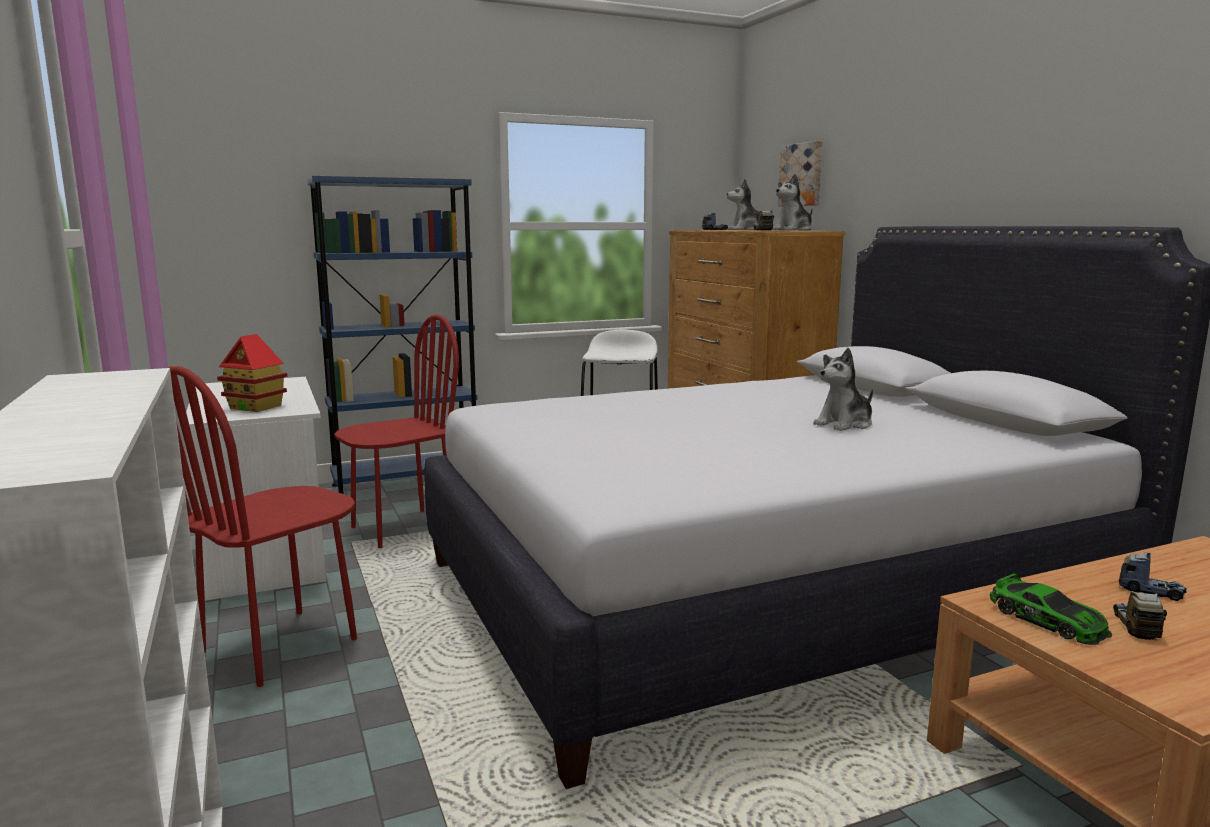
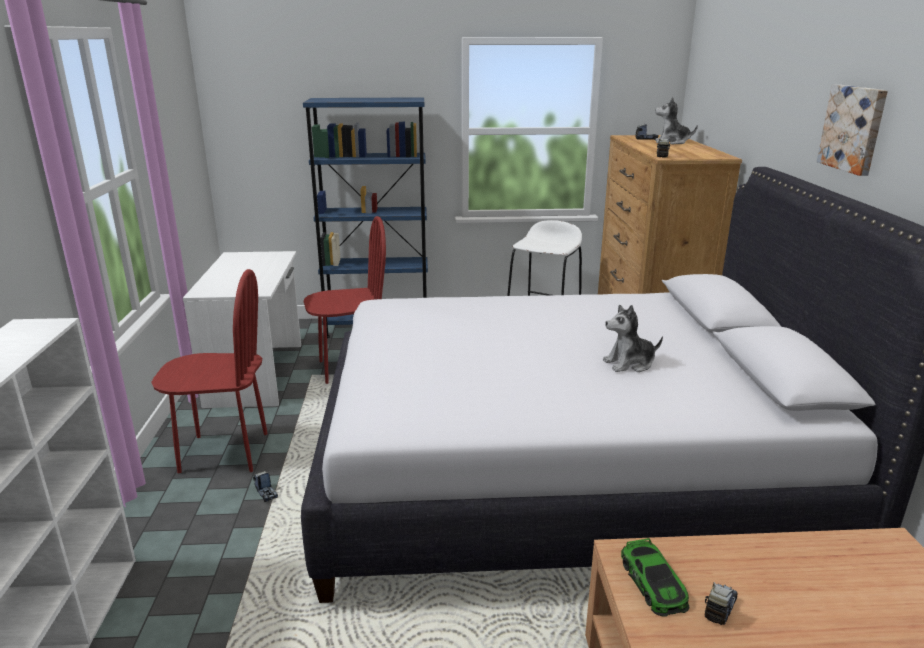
camera: 20 degrees right, 10 degrees up
red chair [168,366,357,687] -> red chair turned 150 degrees counterclockwise [151,269,268,473]
toy house [217,334,288,412] -> none
plush toy [772,174,813,231] -> none
picture [778,141,822,207] -> picture moved to [817,85,888,176]
toy truck [1118,553,1187,601] -> toy truck moved to [253,471,278,502]

